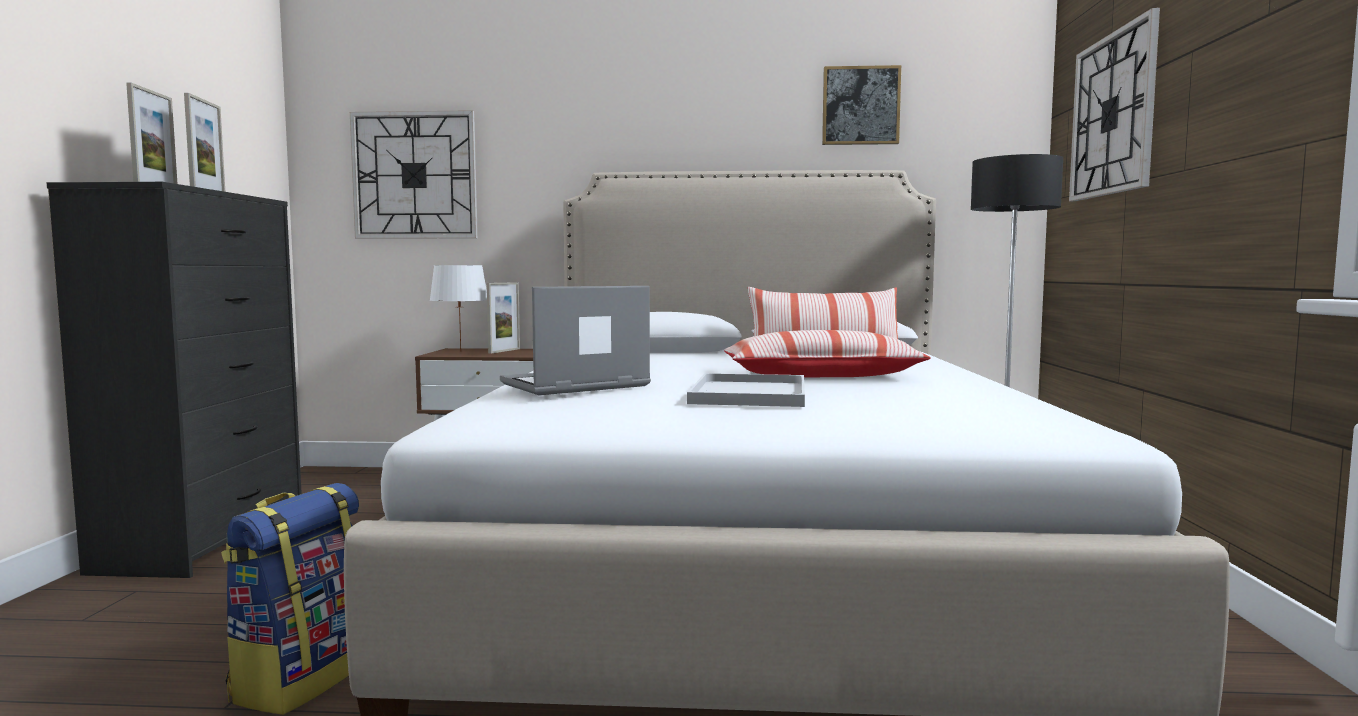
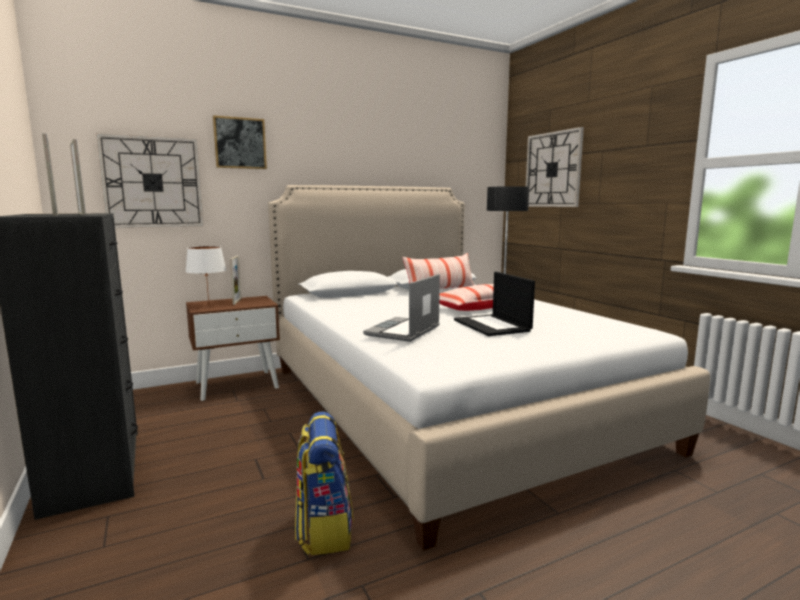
camera: 30 degrees left, 5 degrees up
white tray [687,373,805,407] -> laptop [454,272,535,336]
picture [822,65,901,145] -> picture moved to [213,115,267,169]

